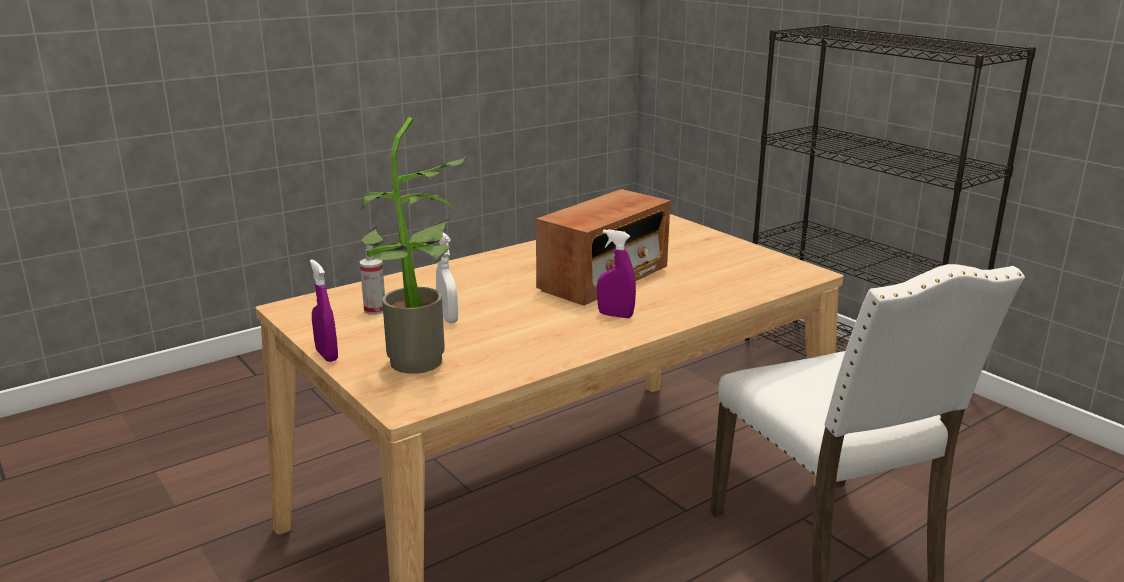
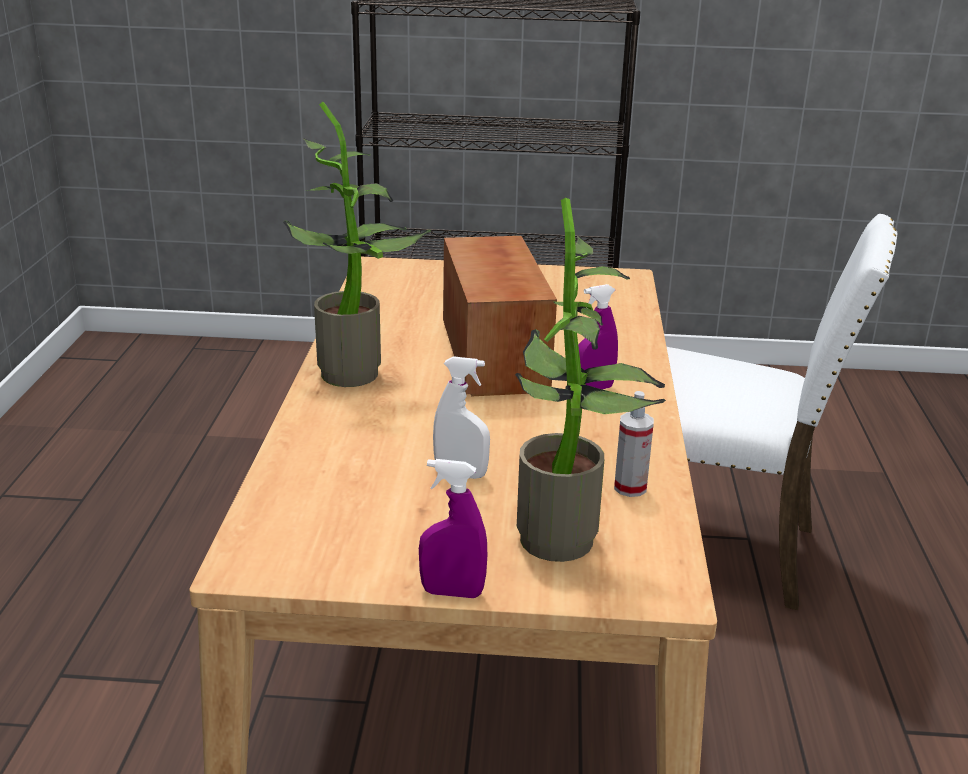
camera: 50 degrees left, 5 degrees up
spray bottle [360,245,385,315] -> spray bottle moved to [614,391,654,497]
none -> potted plant [283,102,431,387]

